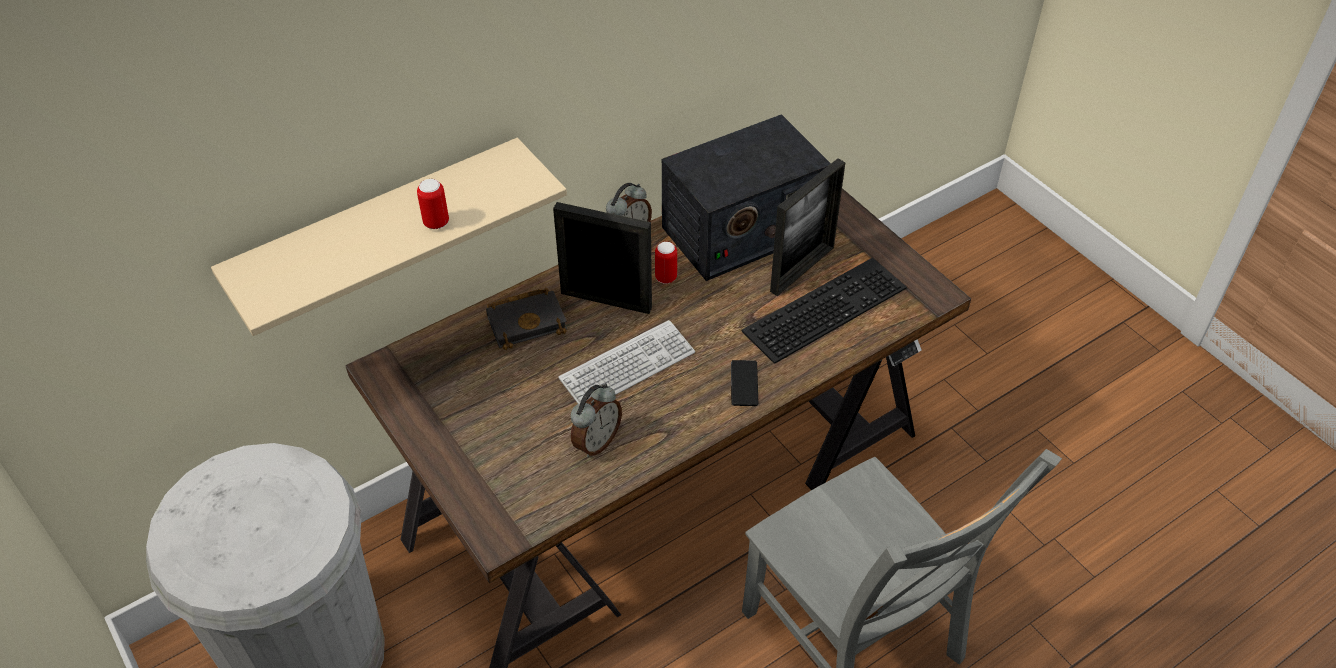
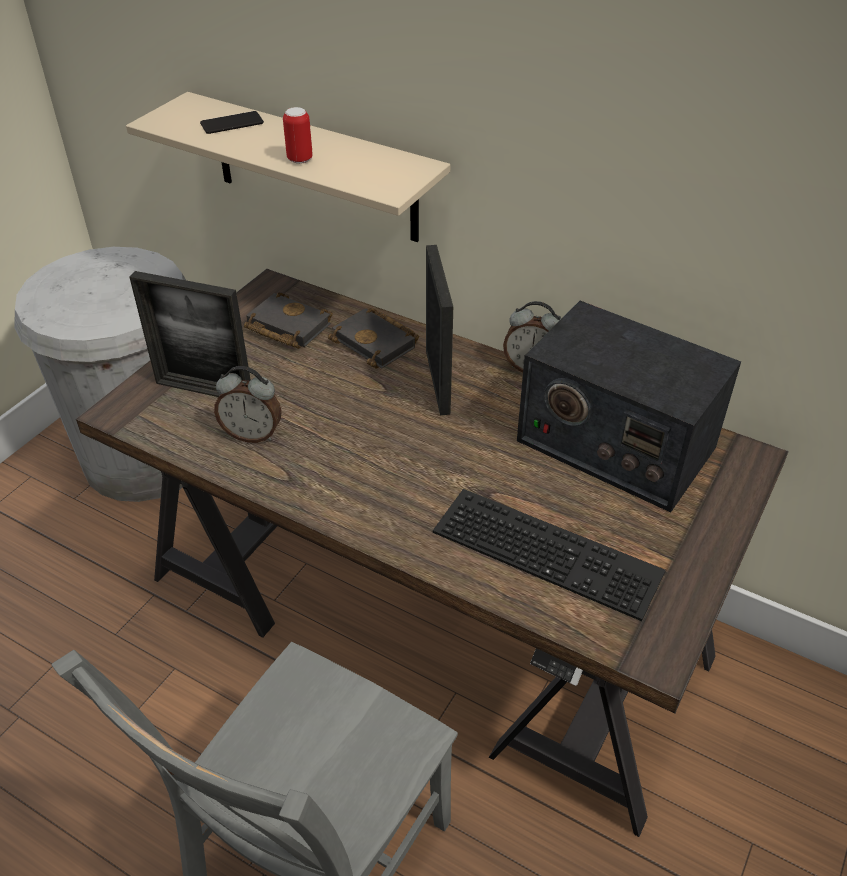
camera: 65 degrees right, 5 degrees down
keyboard [559,320,695,404] -> none
can [655,242,677,284] -> none
phone [731,360,758,406] -> phone moved to [200,111,264,134]
picture frame [770,158,846,296] -> picture frame moved to [129,271,251,397]
none -> black book [244,293,333,349]

